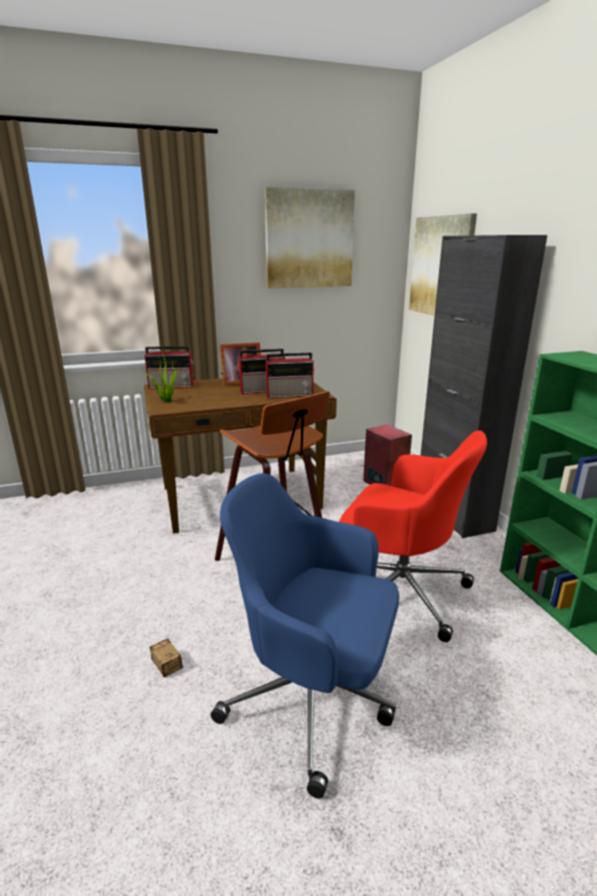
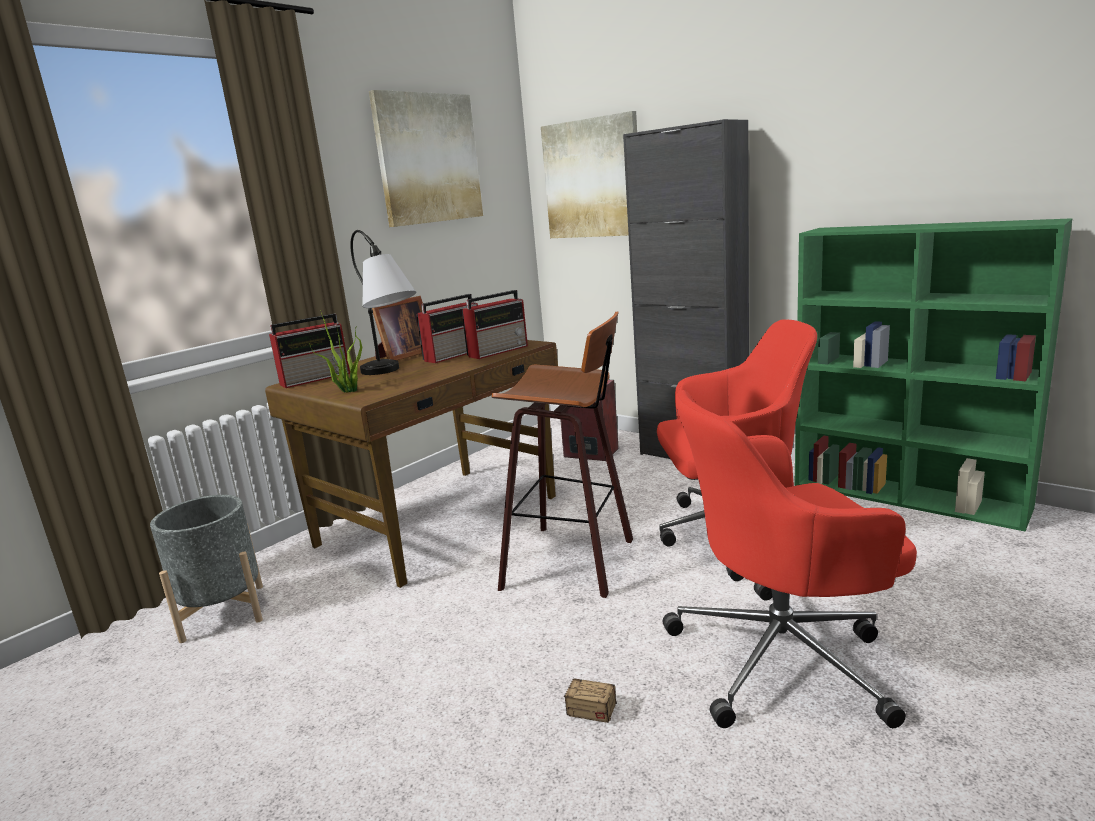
camera: 30 degrees left, 5 degrees down
blue office chair [211,473,399,799] -> red office chair [662,390,917,728]
none -> grey planter [150,495,263,643]
none -> table lamp [350,230,416,375]

